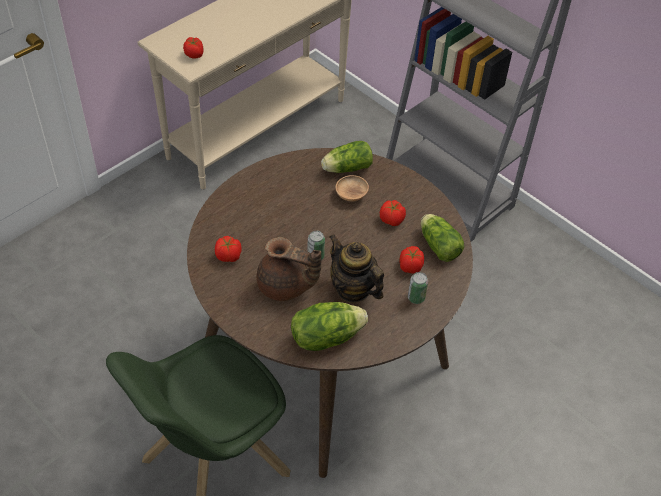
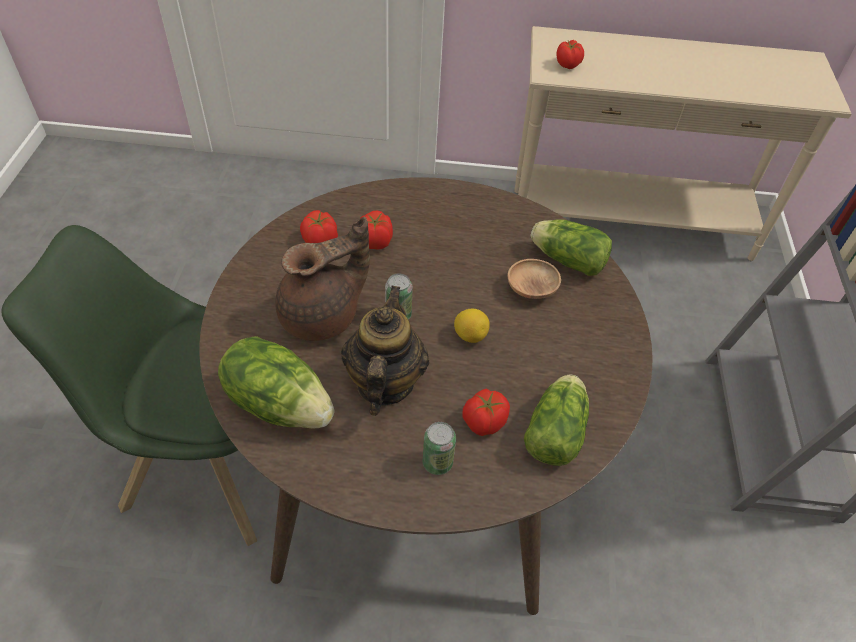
camera: 50 degrees right, 0 degrees up
brown teapot [256,237,321,301] -> brown teapot turned 105 degrees counterclockwise [275,216,370,341]
tomato [380,200,406,226] -> tomato moved to [360,210,393,250]
none -> lemon [454,309,490,343]

